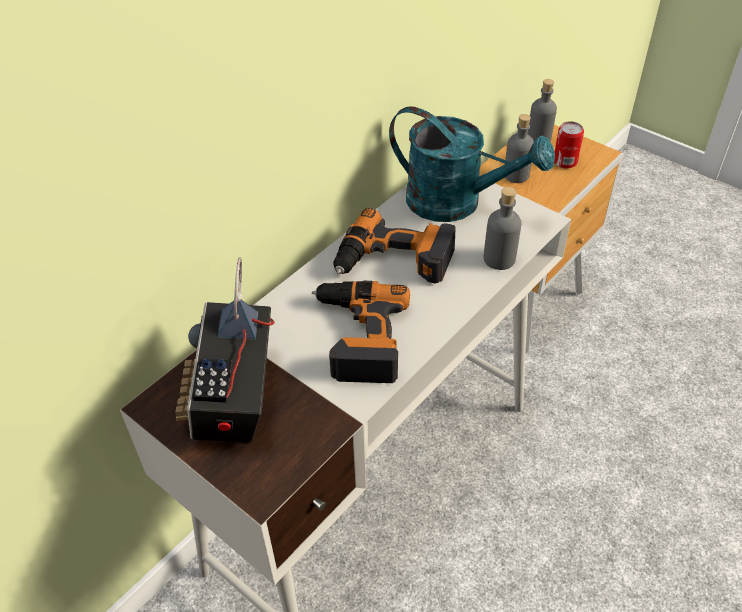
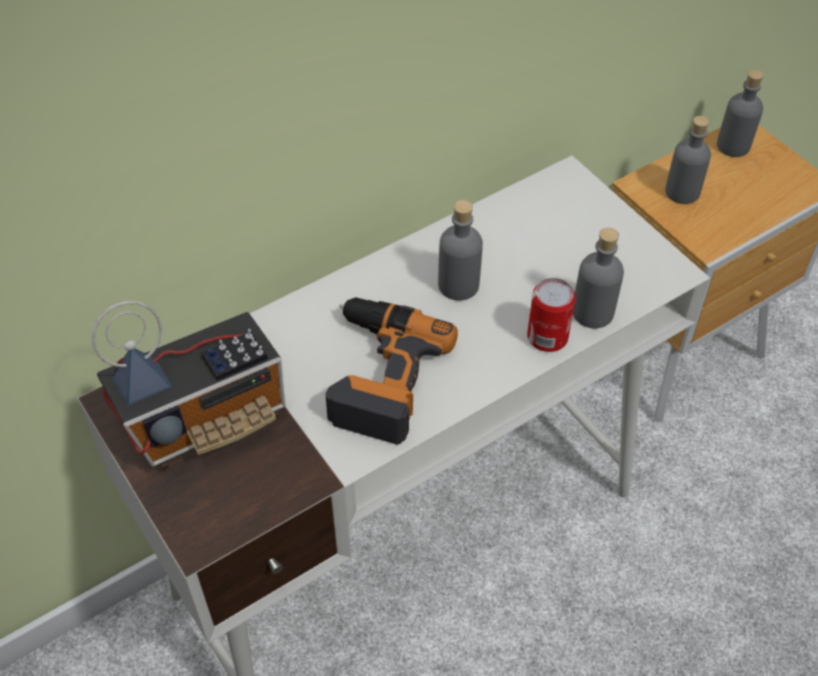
camera: 15 degrees right, 5 degrees up
radio [175,257,275,443] -> radio turned 135 degrees counterclockwise [92,301,285,471]
power drill [333,208,456,283] -> grey bottle [438,200,483,301]
turquoise watering can [389,106,555,222] -> none
can [554,121,584,169] -> can moved to [527,278,576,352]

